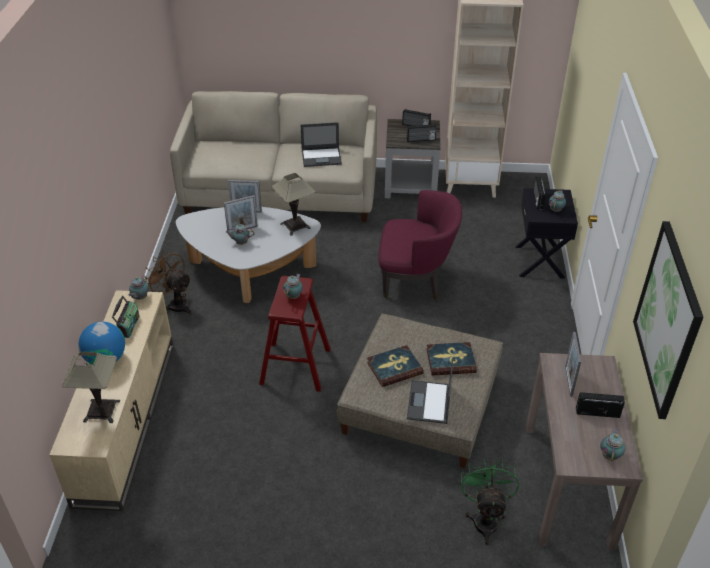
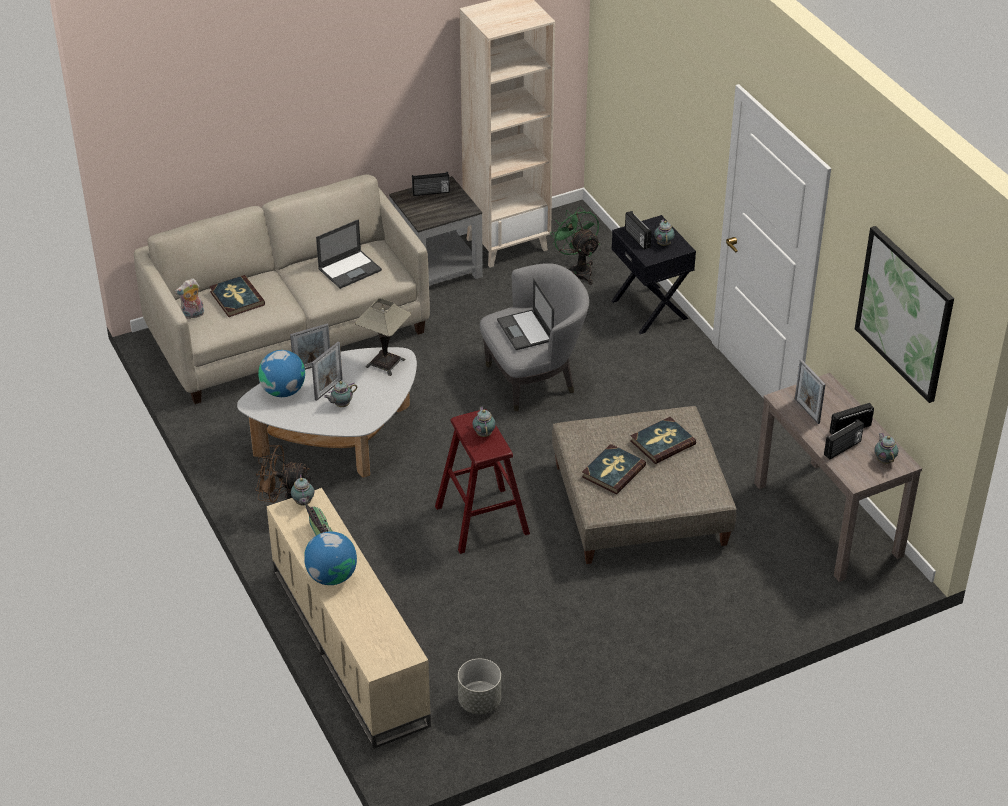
camera: 30 degrees left, 0 degrees up
table lamp [62,352,120,423] -> none
purple armchair [378,190,462,300] -> grey armchair [480,263,589,411]
radio [407,124,436,142] -> radio moved to [824,419,864,459]
laptop [407,358,453,424] -> laptop moved to [497,278,554,350]
green fan [461,458,519,545] -> green fan moved to [550,206,600,285]
none -> plush toy [175,278,204,319]
none -> book [209,275,265,317]
none -> globe [258,350,305,397]
none -> grey planter [458,659,501,714]

